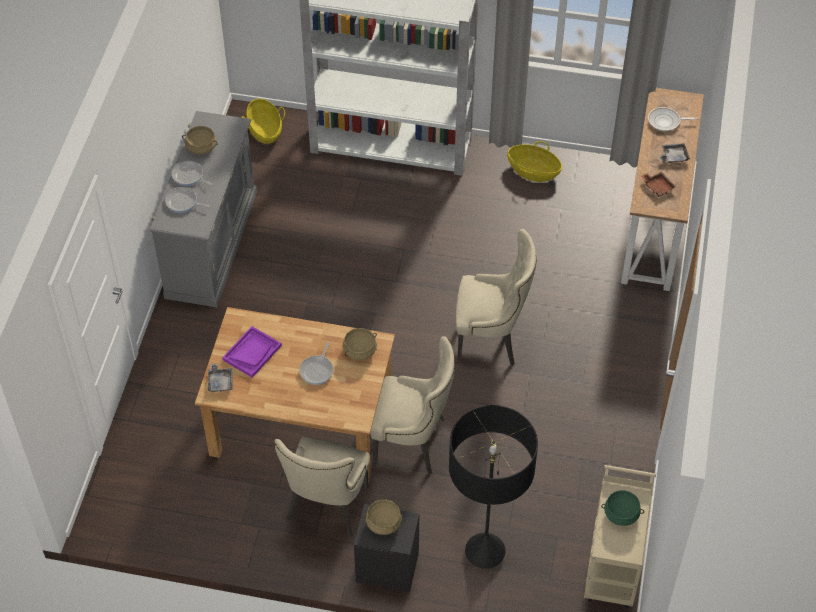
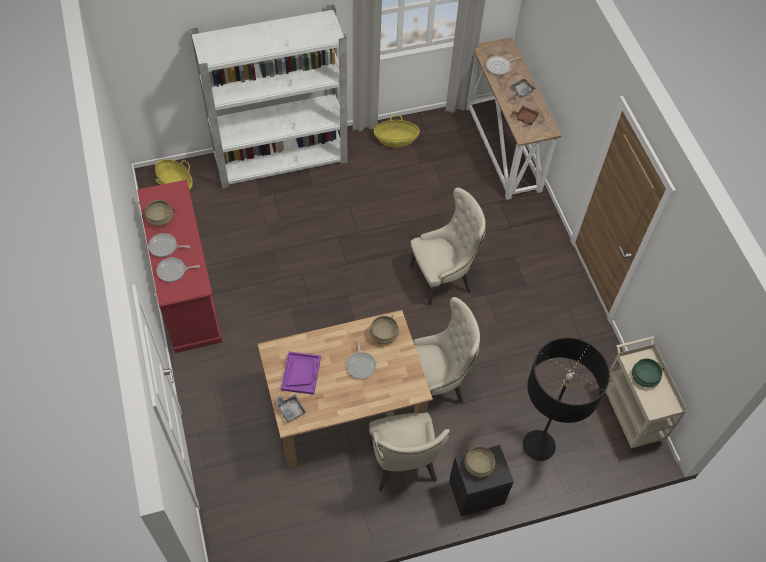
camera: 30 degrees left, 5 degrees up
grey cabinet [150,111,257,307] -> red cabinet [137,180,222,353]

